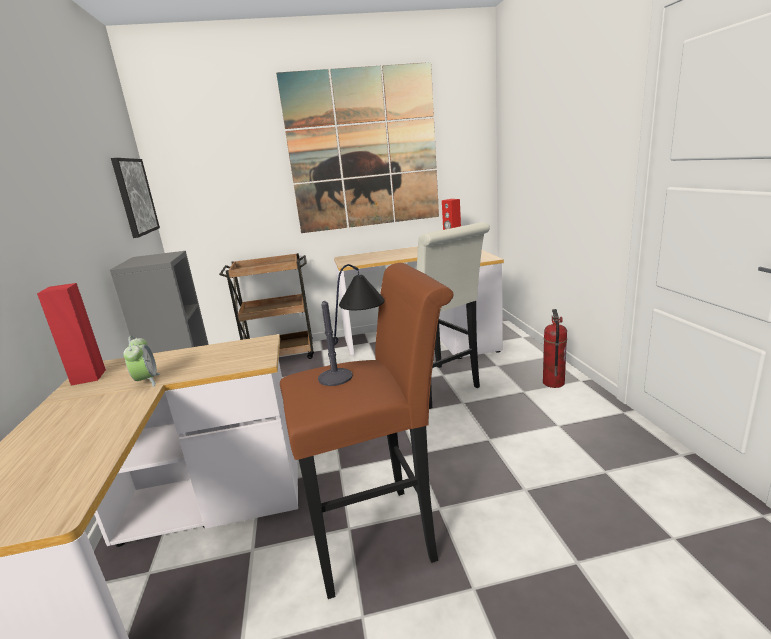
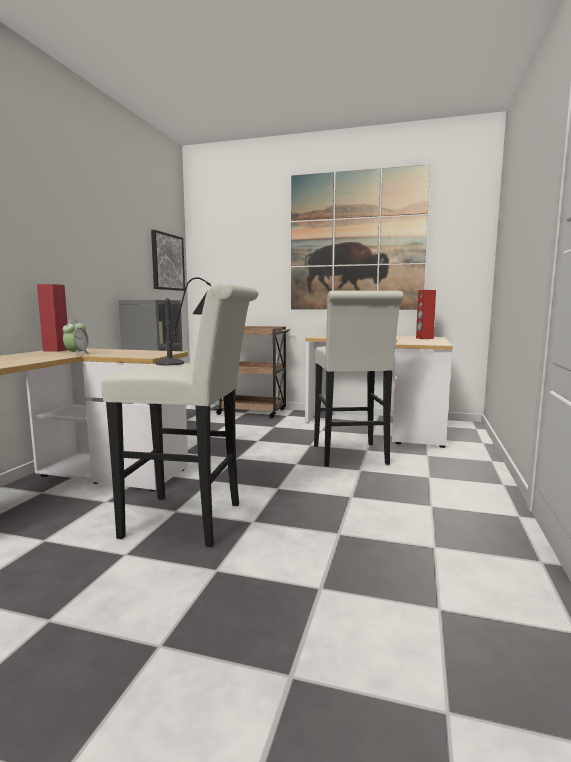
camera: 25 degrees right, 10 degrees down
brown stool [280,263,453,599] -> white stool [101,283,258,547]
fire extinguisher [543,309,567,388] -> none

